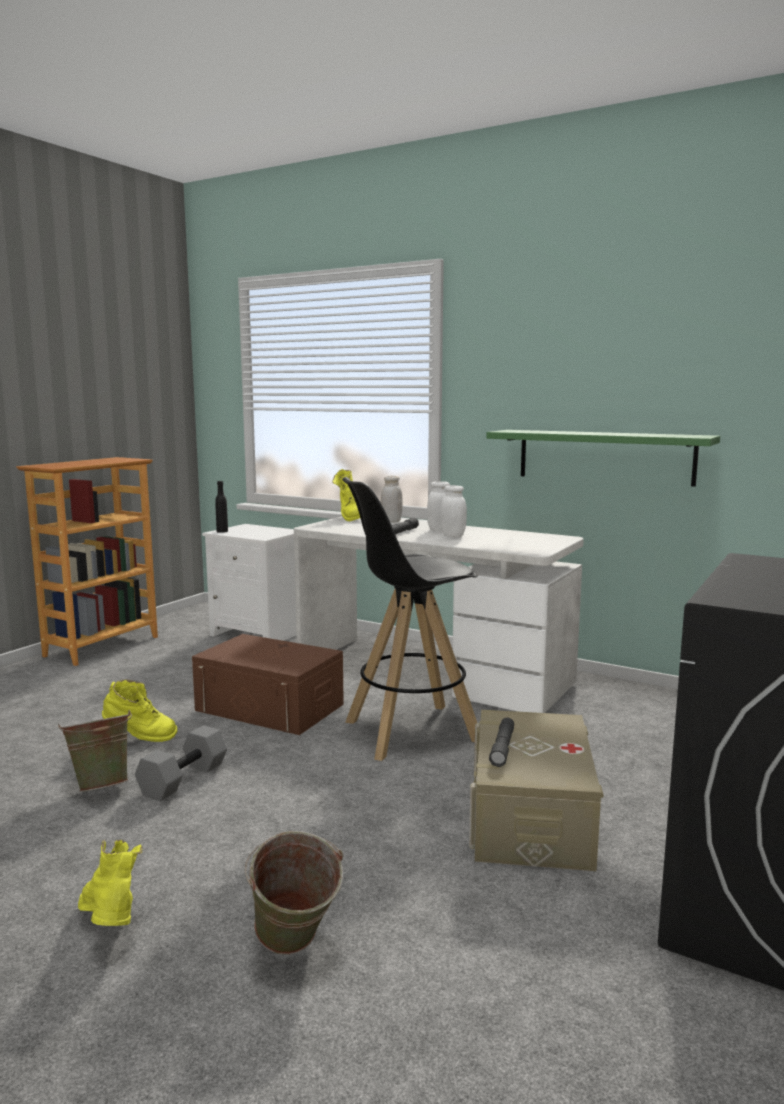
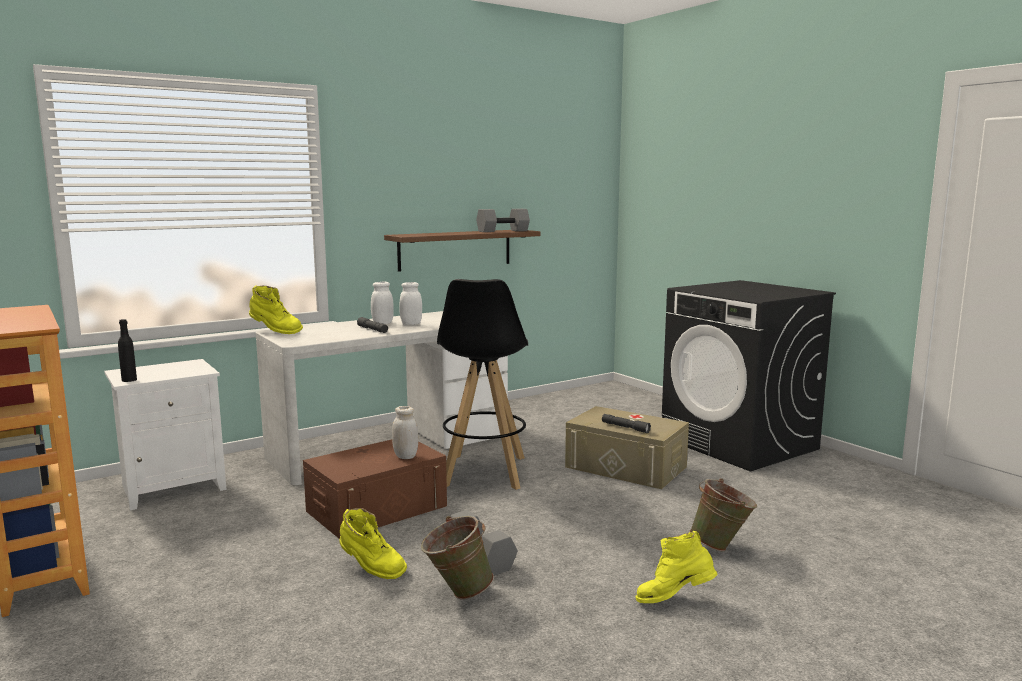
camera: 65 degrees left, 0 degrees up
yellow boot [102,679,177,742] -> yellow boot turned 90 degrees clockwise [339,508,407,579]
white jar [381,476,403,523] -> white jar moved to [392,406,418,459]
green shelf [486,430,720,487] -> brown shelf [384,230,541,272]
none -> grey dumbbell [476,209,530,232]

